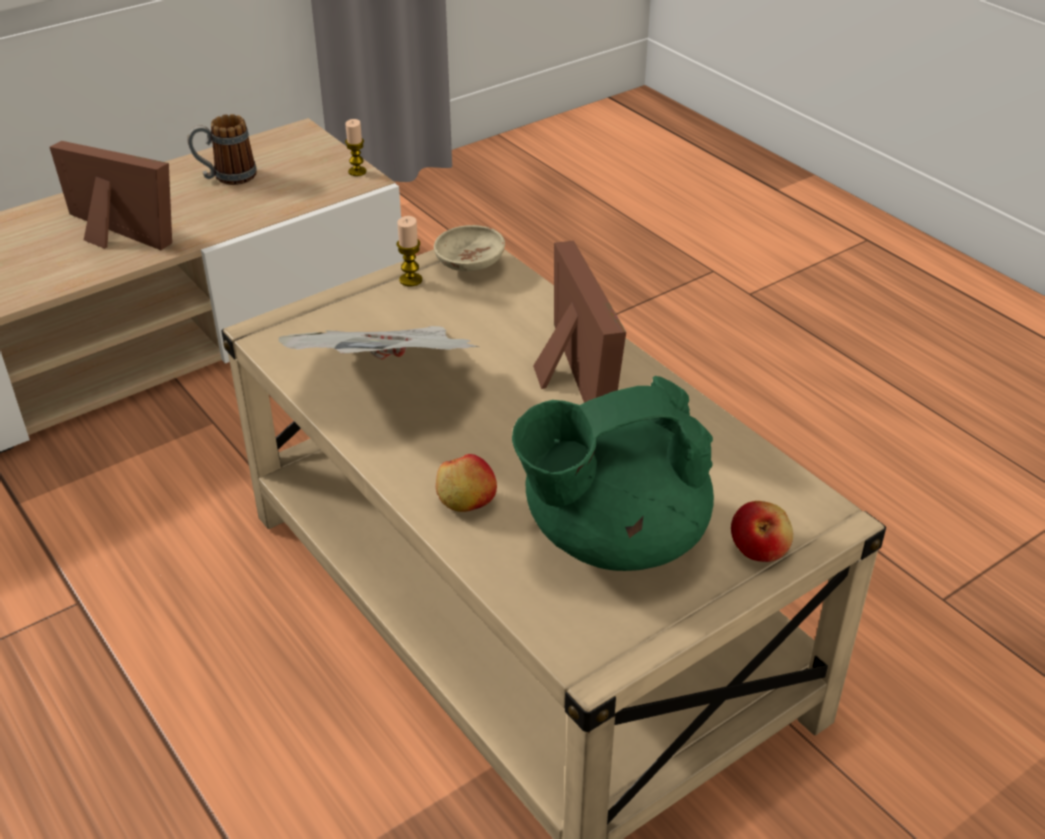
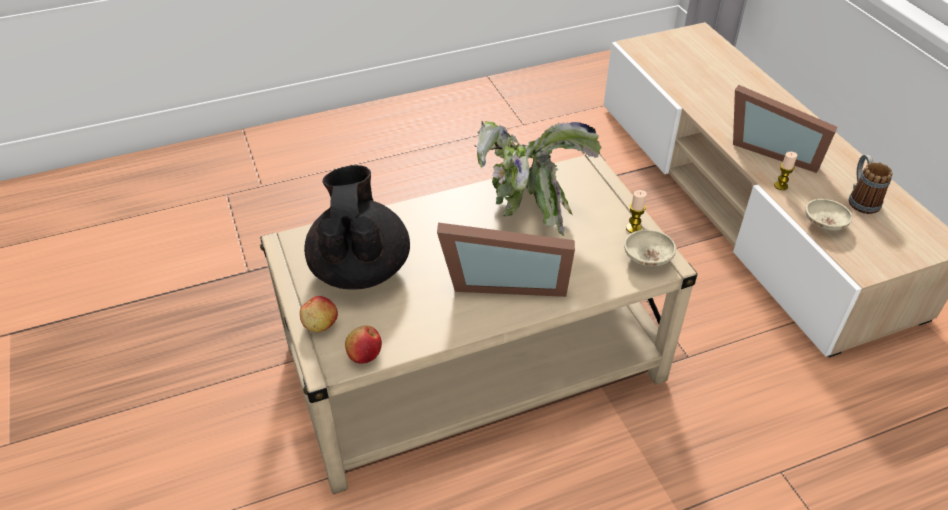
camera: 105 degrees right, 5 degrees up
picture frame [50,141,172,250] -> picture frame turned 75 degrees clockwise [733,85,838,173]
newspaper [278,326,479,360] -> potted plant [475,121,601,236]
candle [345,119,367,176] -> candle moved to [774,152,797,190]
apple [436,454,497,512] -> apple moved to [345,326,382,364]
green teapot [512,376,714,571] -> black teapot [304,165,410,290]
none -> beige bowl [805,199,852,231]

